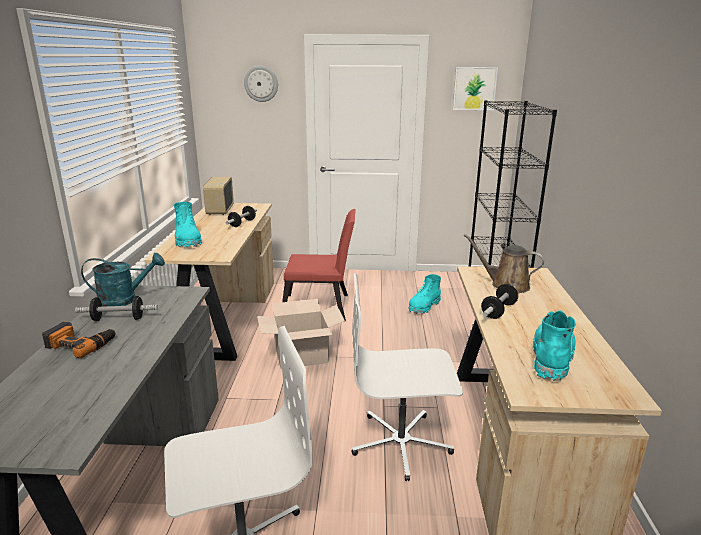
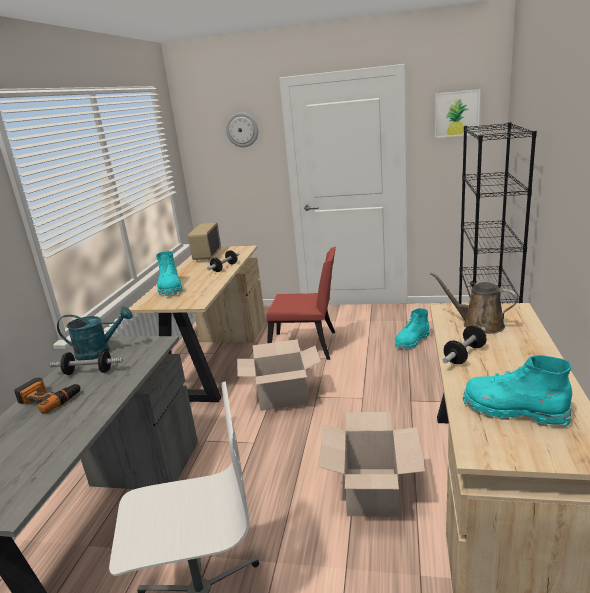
camera: 10 degrees right, 0 degrees up
white office chair [351,273,463,481] -> cardboard box [319,412,425,517]
turquoise boot [533,310,576,381] -> turquoise boot turned 90 degrees counterclockwise [463,355,572,427]

